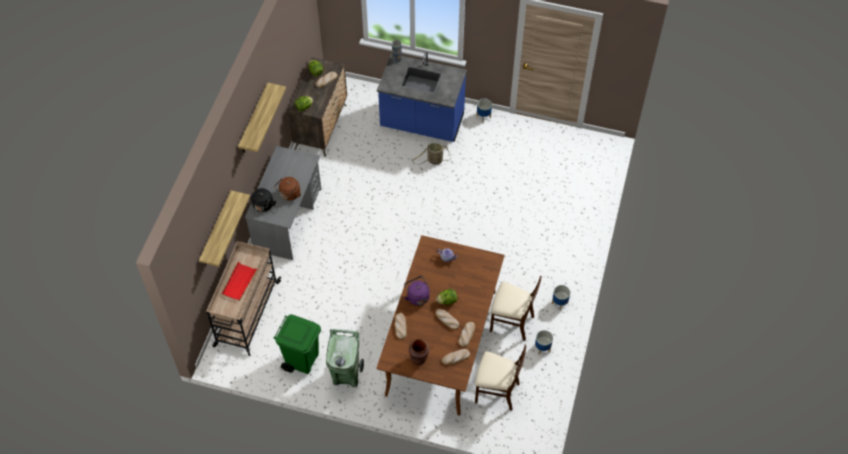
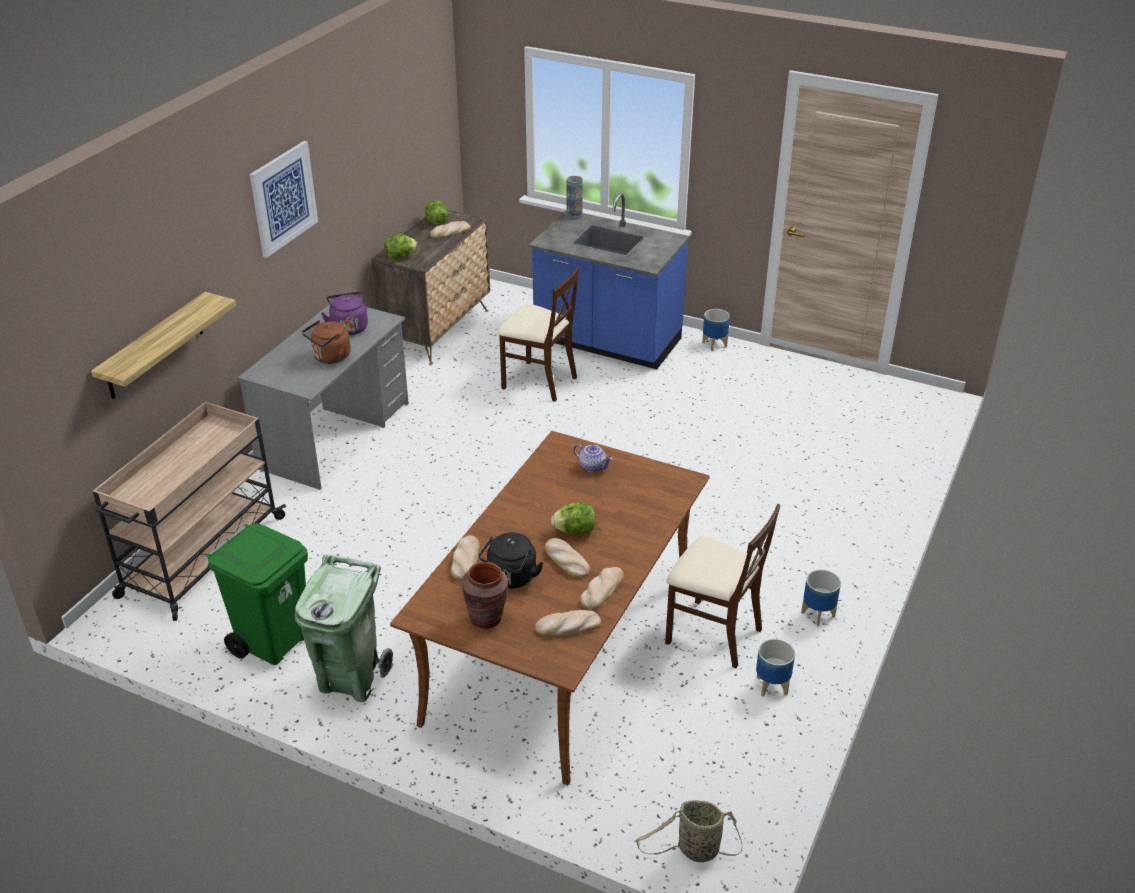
camera: 10 degrees right, 20 degrees down
red tray [222,262,258,301] -> none
shelf [238,82,286,153] -> picture [250,141,318,258]
black kettle [248,188,276,212] -> black kettle moved to [479,533,543,588]
purple kettle [404,276,430,306] -> purple kettle moved to [321,291,368,335]
basket [412,143,451,165] -> basket moved to [636,800,742,862]
beige chair [475,345,526,410] -> beige chair moved to [497,267,580,402]

